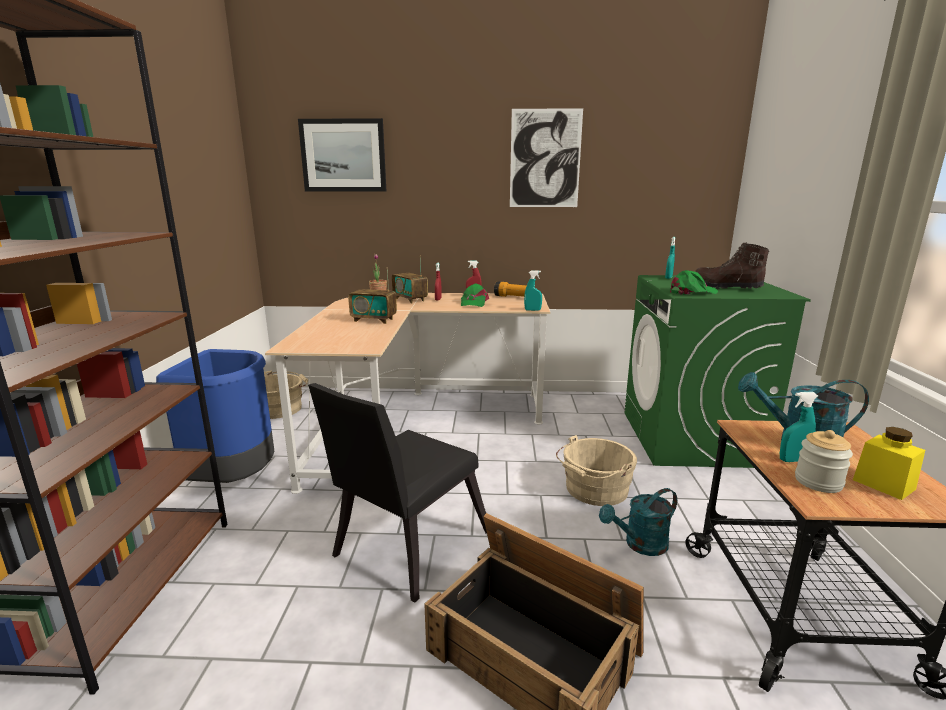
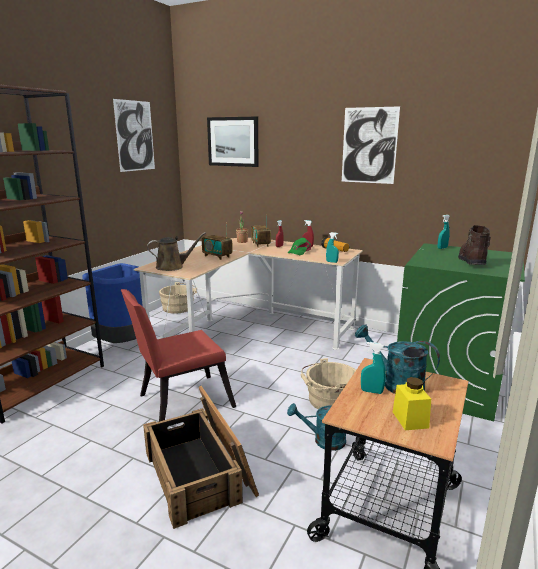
camera: 25 degrees right, 0 degrees up
black chair [308,383,487,603] -> red chair [121,289,236,422]
green cap [670,270,718,295] -> none
brown boot [695,243,769,289] -> brown boot turned 45 degrees clockwise [458,225,491,265]
jar [795,430,853,493] -> none
none -> picture [113,99,155,172]
none -> brown watering can [147,232,206,271]

